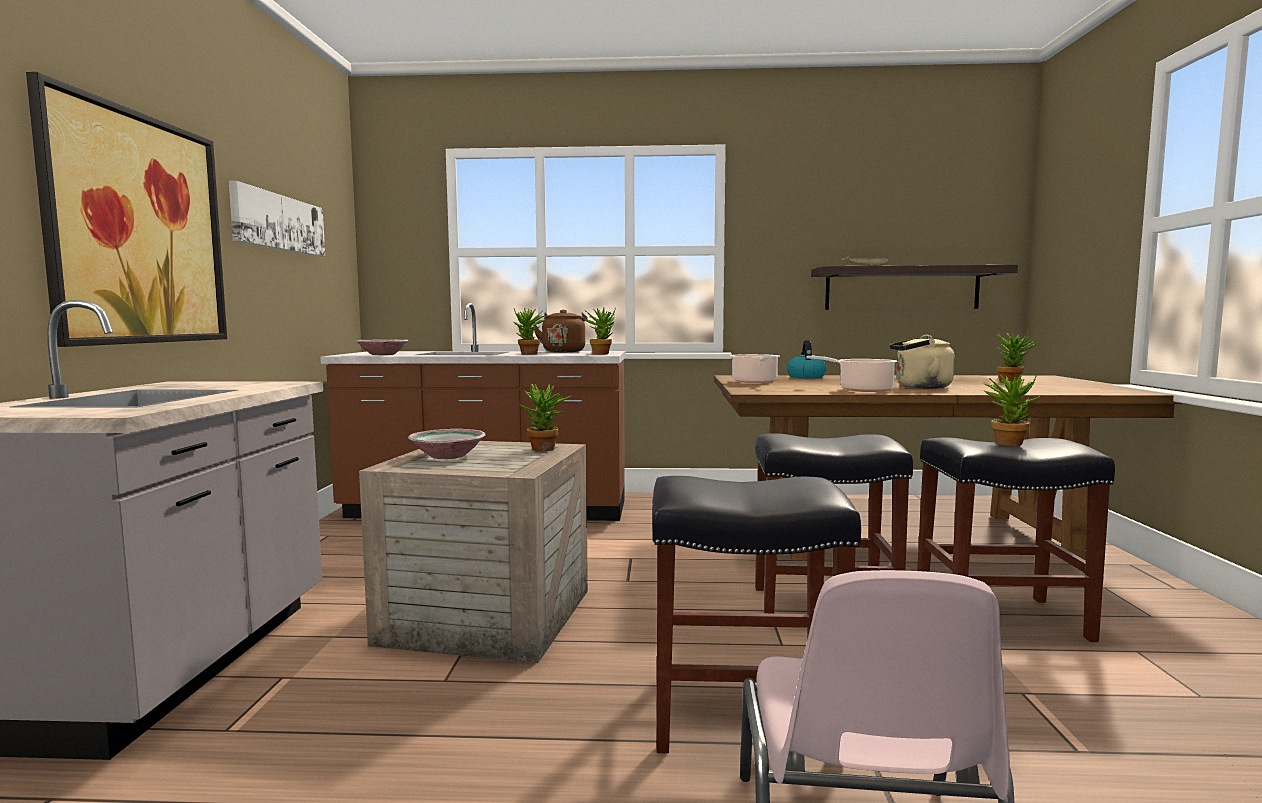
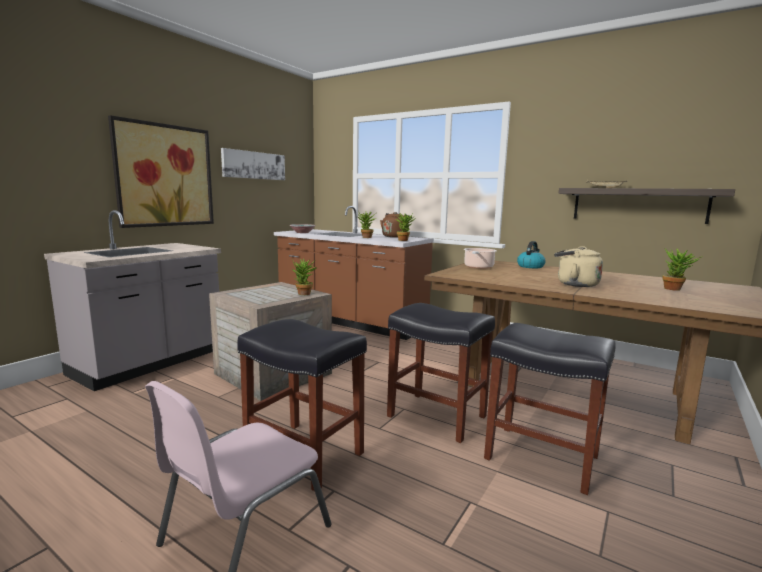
camera: 30 degrees right, 5 degrees up
bowl [408,429,486,459] -> none
cooking pot [806,356,897,392] -> none
potted plant [982,374,1041,446] -> none

